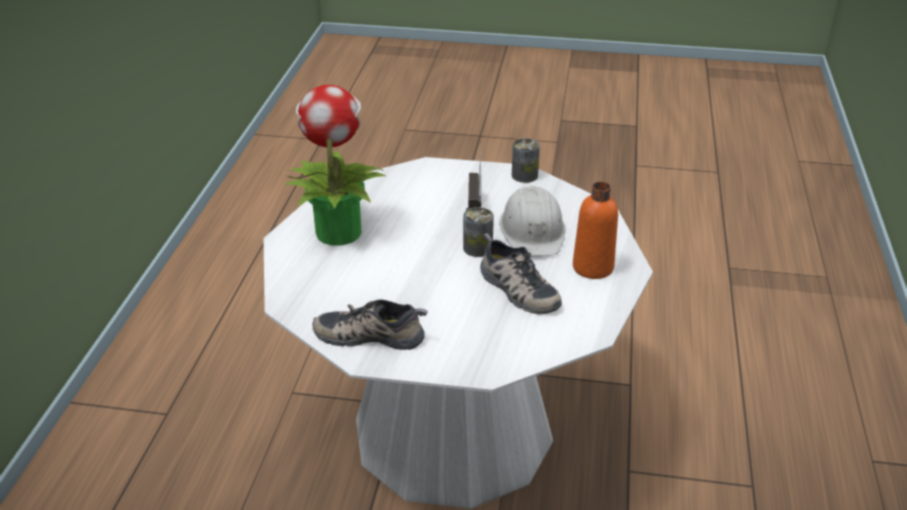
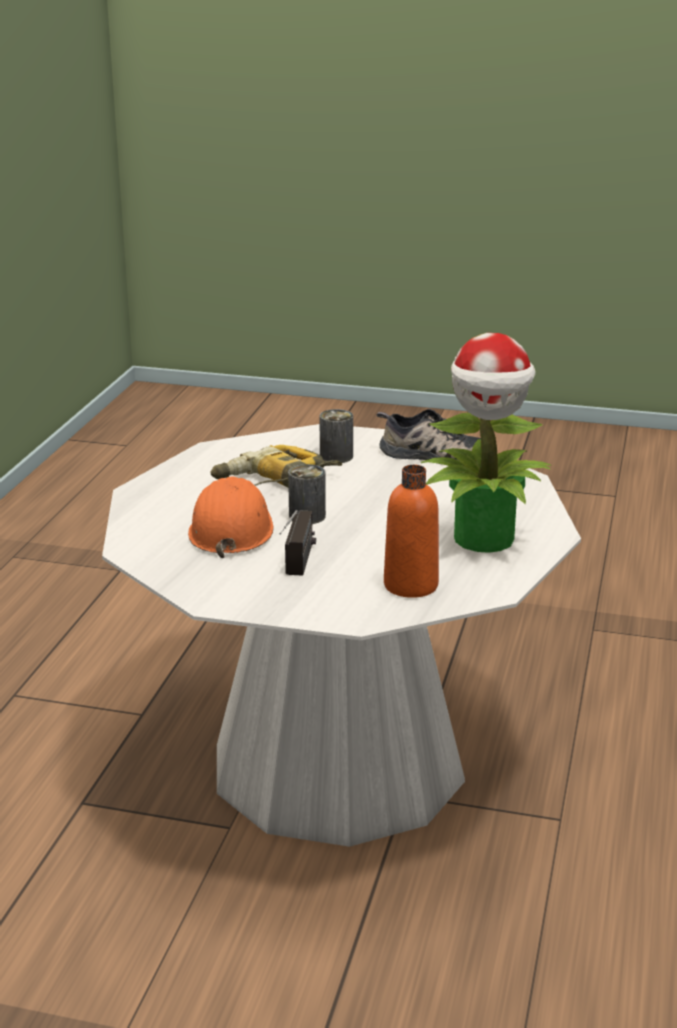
camera: 175 degrees left, 10 degrees down
shoe [480,233,562,314] -> power drill [210,445,342,488]
white hard hat [499,186,565,257] -> orange hard hat [188,477,273,558]
can [512,138,540,183] -> can moved to [320,409,353,463]
orange bottle [573,182,618,279] -> orange bottle moved to [384,465,439,598]

